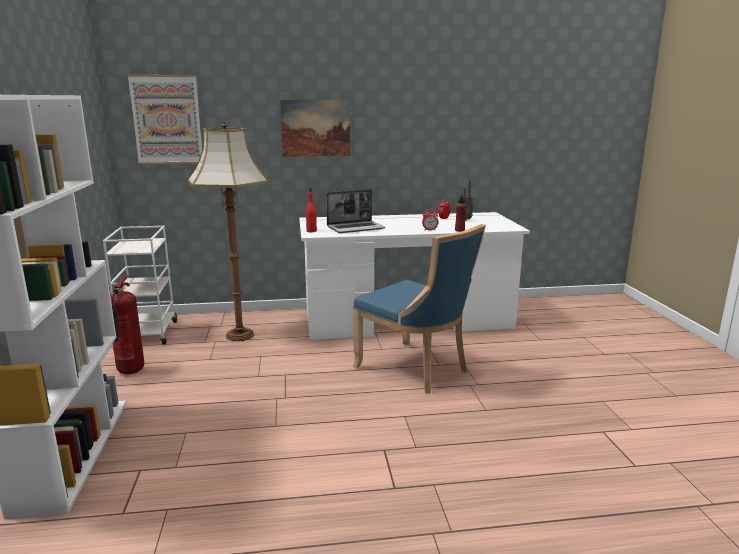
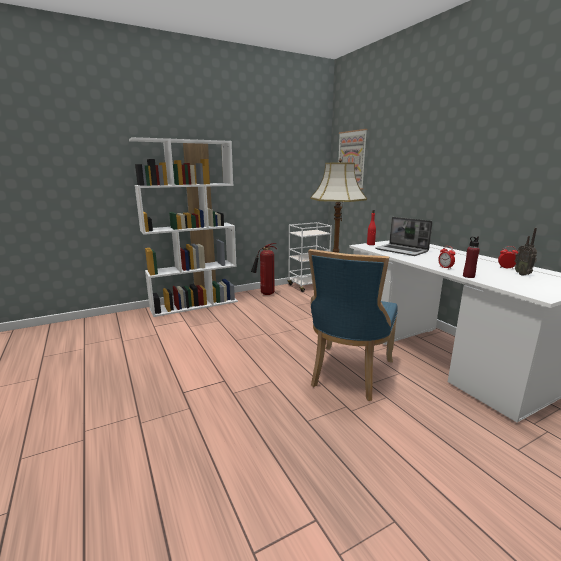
camera: 70 degrees right, 0 degrees up
picture [280,100,350,157] -> none

